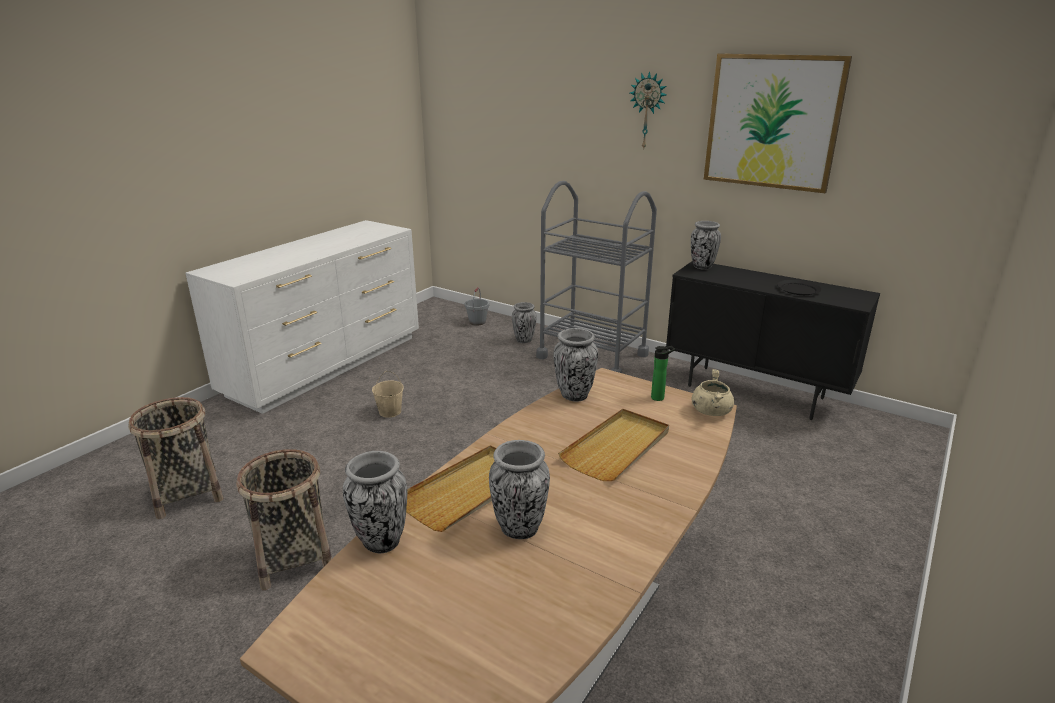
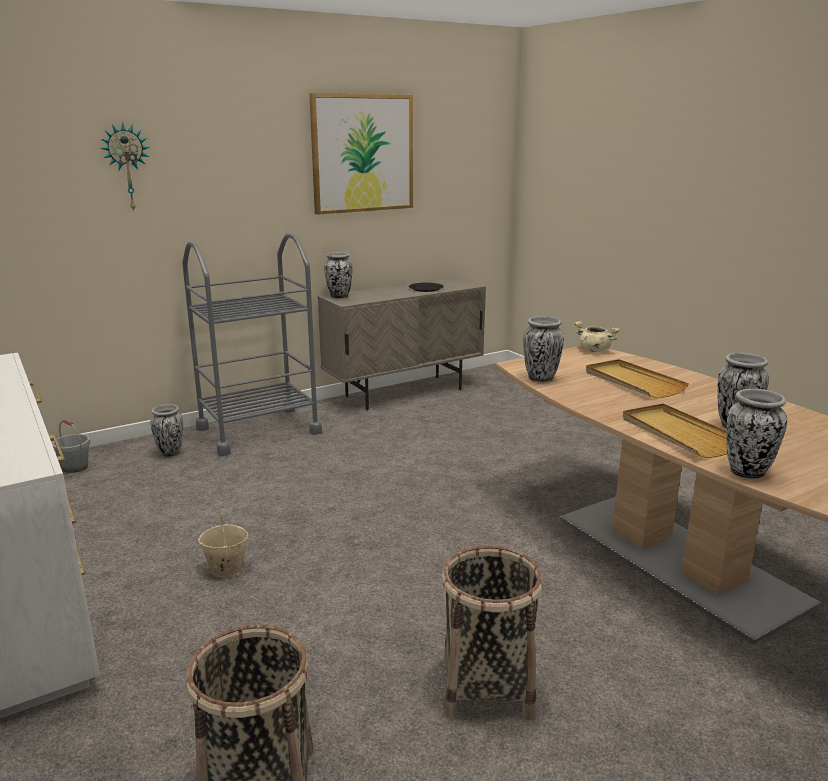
camera: 65 degrees left, 5 degrees down
wall clock [630,71,667,148] -> wall clock moved to [100,122,150,212]
bottle [651,346,675,401] -> none
black cabinet [666,261,880,420] -> beige cabinet [318,278,486,411]

